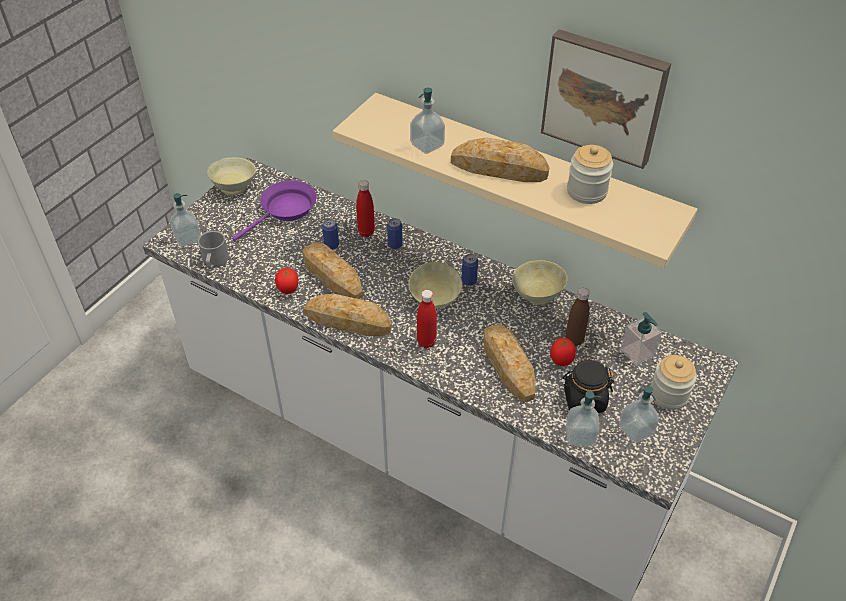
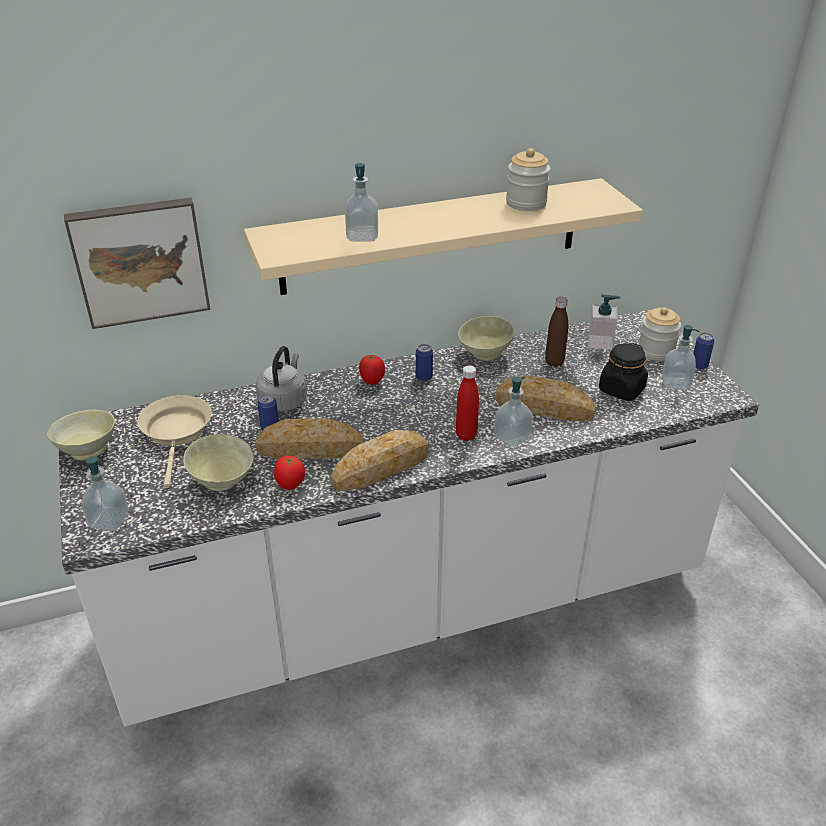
camera: 50 degrees left, 10 degrees down
grey mug [198,231,229,268] -> none
purple frying pan [232,180,317,241] -> beige frying pan [137,395,212,488]
red bottle [356,180,375,237] -> grey kettle [255,346,307,412]
can [387,218,403,249] -> can moved to [693,332,714,369]
beige bowl [408,262,463,309] -> beige bowl moved to [183,434,254,491]
bread [451,138,549,182] -> none
picture [541,29,671,169] -> picture moved to [64,198,210,329]
tomato [550,338,576,366] -> tomato moved to [359,354,385,385]
soap dispenser [566,391,601,446] -> soap dispenser moved to [494,377,533,447]

